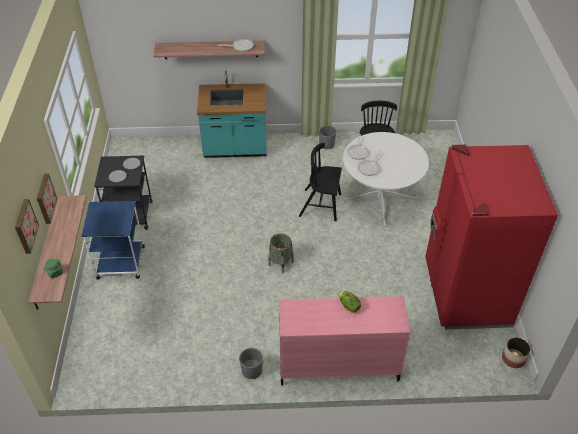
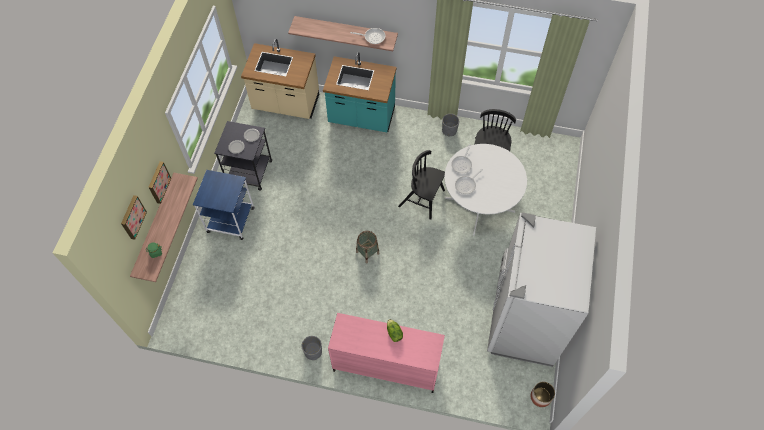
camera: 15 degrees right, 15 degrees up
red fridge [425,145,558,330] -> white fridge [487,212,596,367]
none -> beige counter [241,39,319,119]

